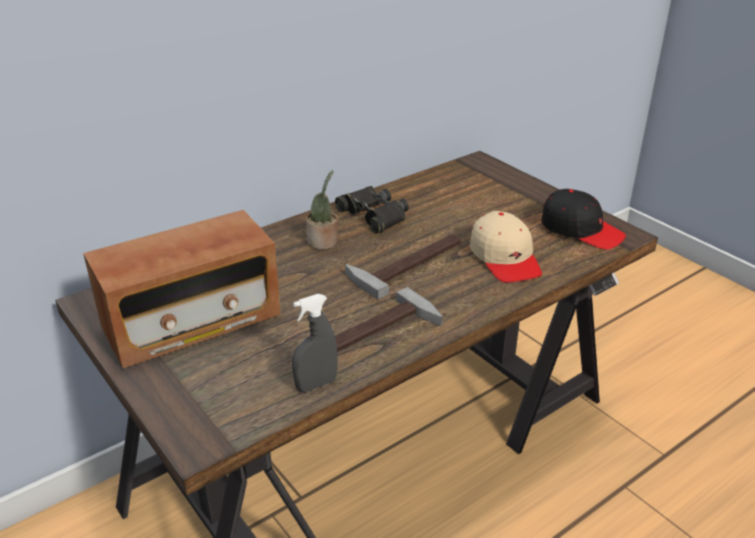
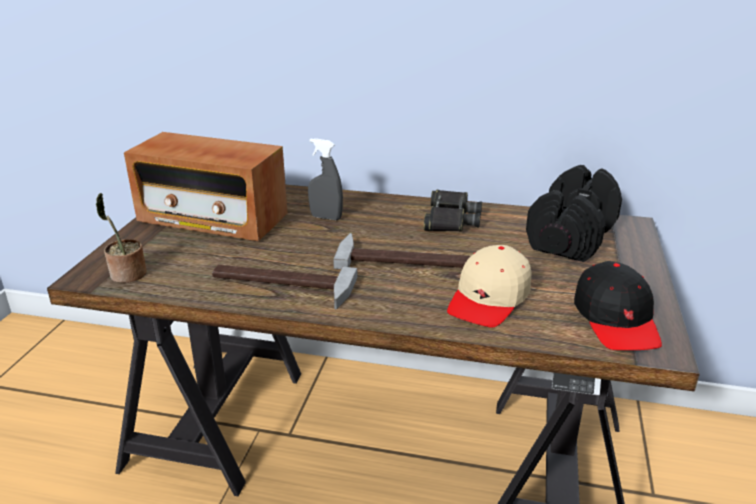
camera: 50 degrees right, 5 degrees down
grey spray bottle [292,294,338,392] -> grey spray bottle moved to [308,138,343,220]
potted plant [306,170,338,249] -> potted plant moved to [95,193,147,283]
none -> black dumbbell [526,165,622,262]

